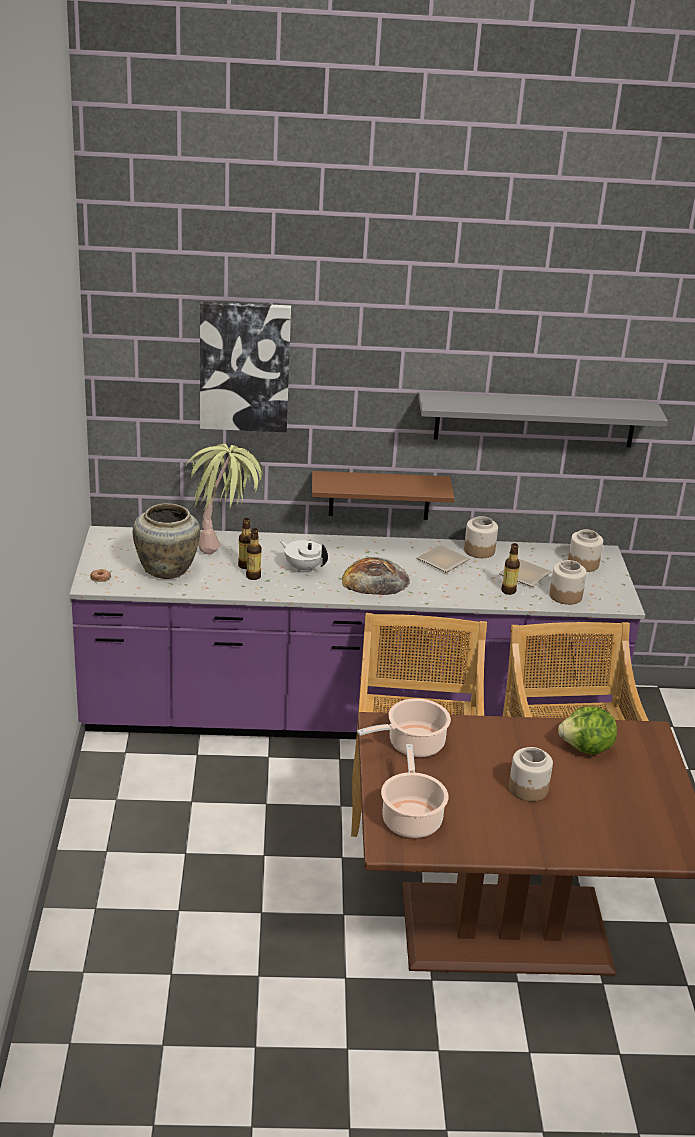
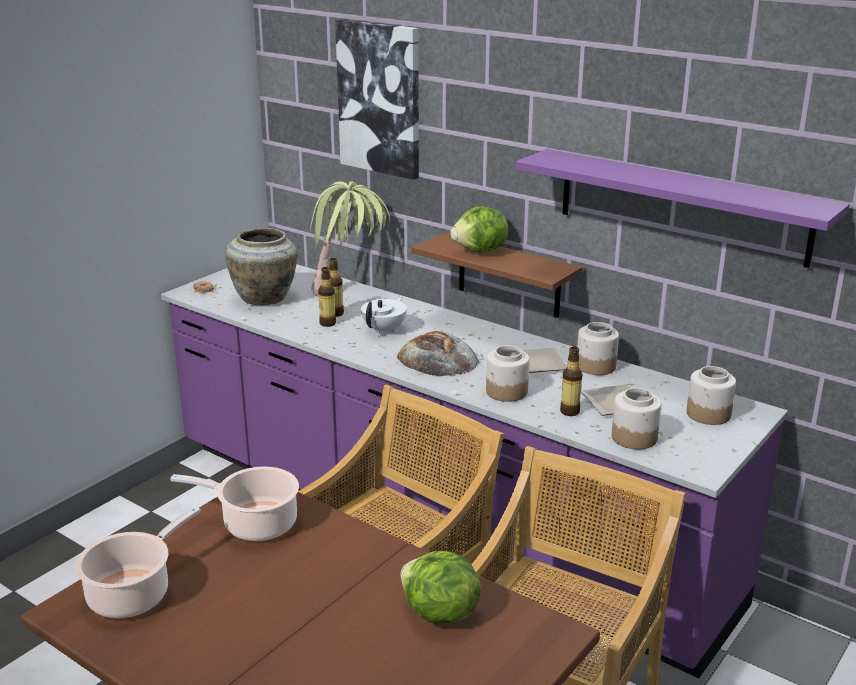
camera: 40 degrees right, 5 degrees down
white teapot [279,540,328,572] -> white teapot turned 45 degrees clockwise [361,296,407,334]
grey shelf [418,391,668,447] -> purple shelf [516,149,850,268]
jar [509,747,553,802] -> jar moved to [486,345,529,402]
none -> lettuce [450,206,508,253]

